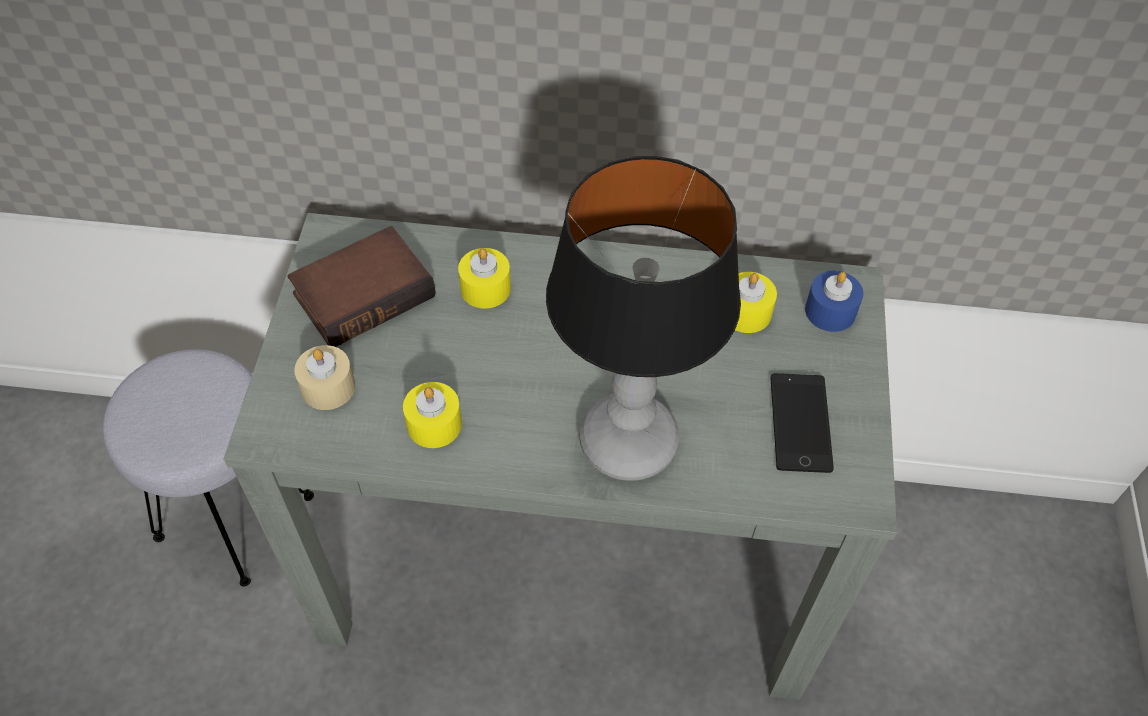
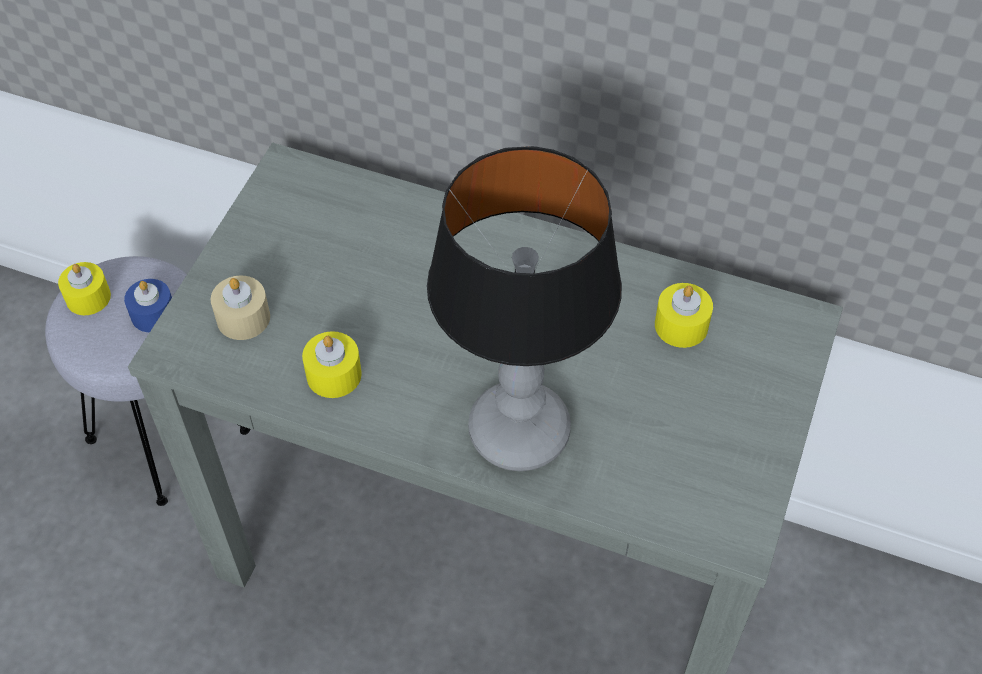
camera: 15 degrees right, 0 degrees up
book [287,226,436,347] -> none
yellow candle [458,248,511,309] -> yellow candle moved to [58,262,111,315]
phone [770,373,834,473] -> none
blue candle [805,271,864,332] -> blue candle moved to [124,279,172,332]

